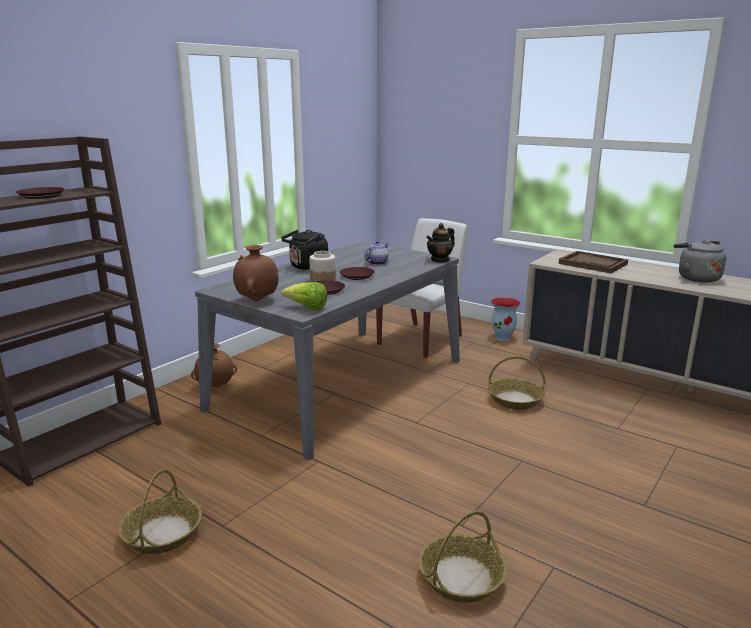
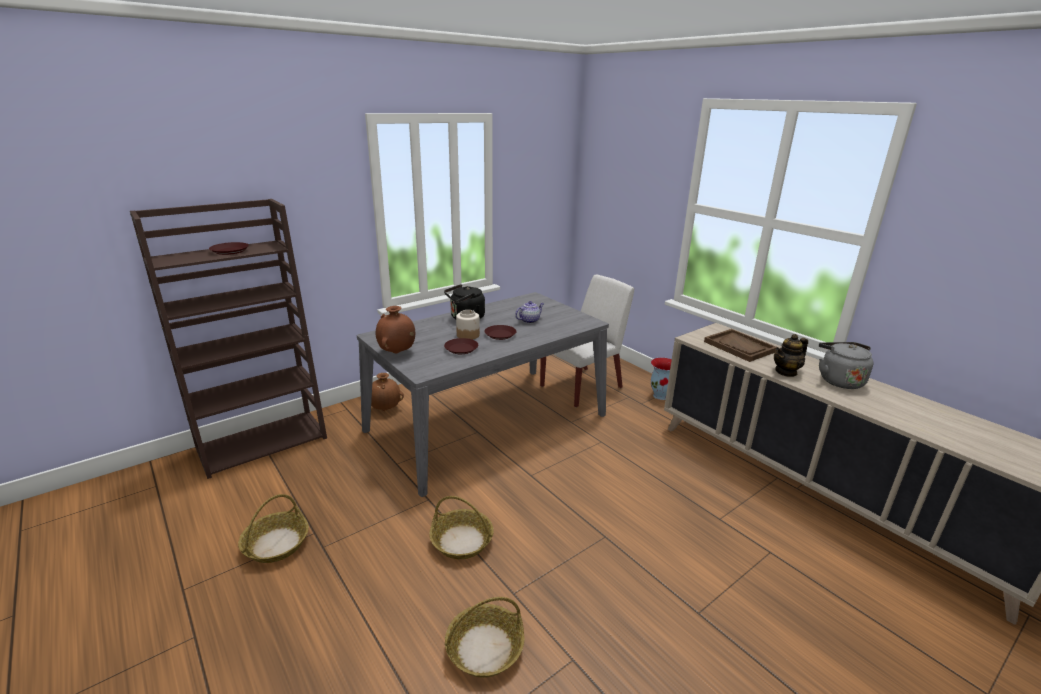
camera: 15 degrees right, 5 degrees up
lettuce [282,282,327,310] -> none
teapot [426,223,455,263] -> teapot moved to [774,334,808,377]
basket [488,356,546,410] -> basket moved to [429,496,494,559]

